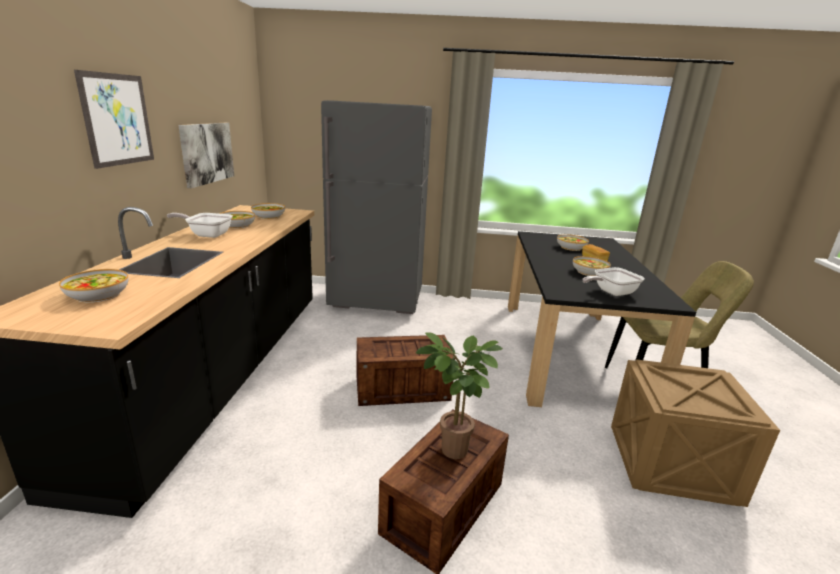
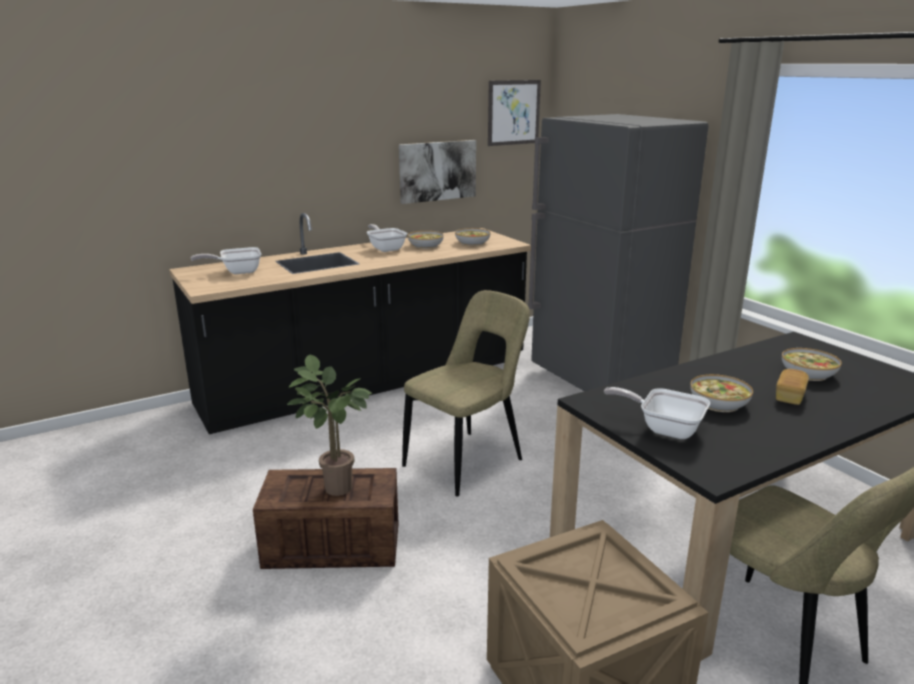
camera: 55 degrees right, 0 degrees up
bowl [59,269,129,303] -> frying pan [191,247,261,274]
picture [74,70,154,169] -> picture moved to [488,80,541,146]
crate [357,335,455,406] -> beige chair [402,290,530,497]

